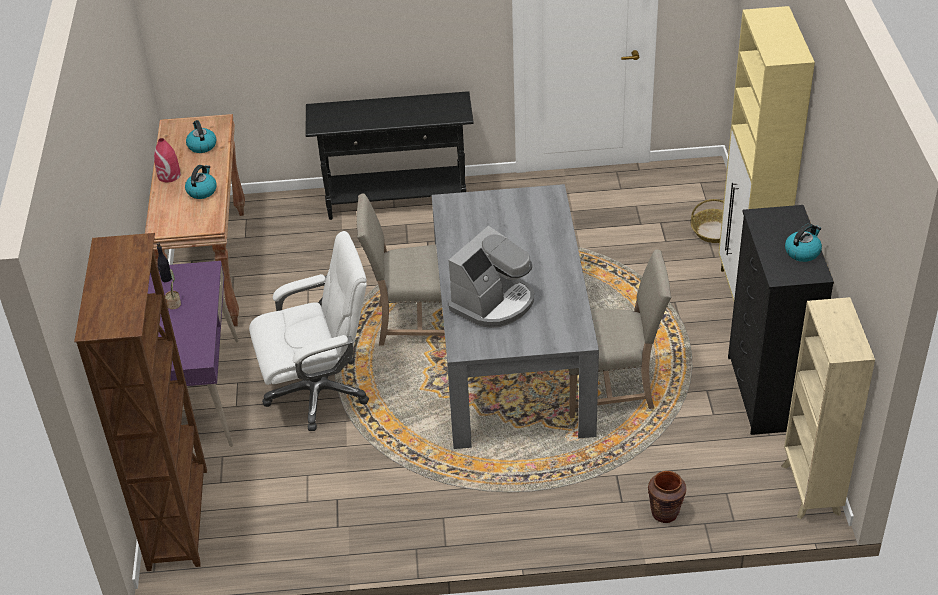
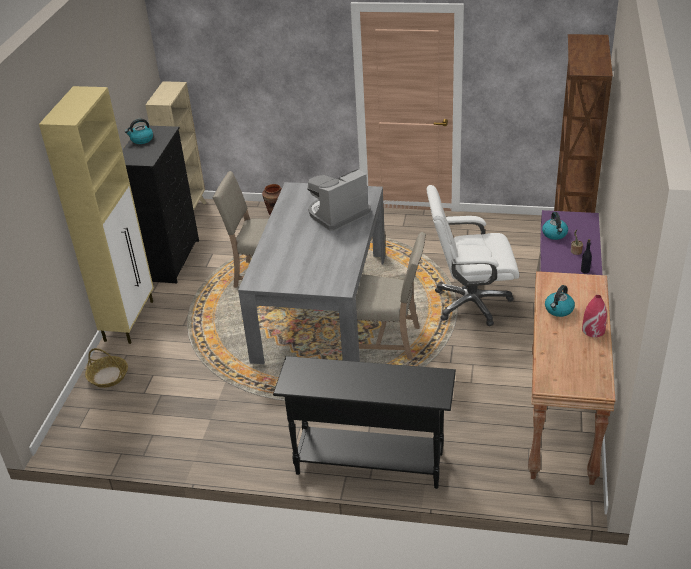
camera: 165 degrees left, 5 degrees down
kettle [186,120,216,153] -> kettle moved to [542,212,568,240]

